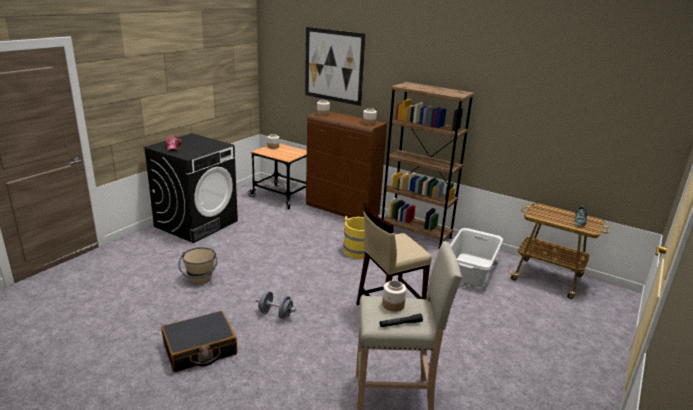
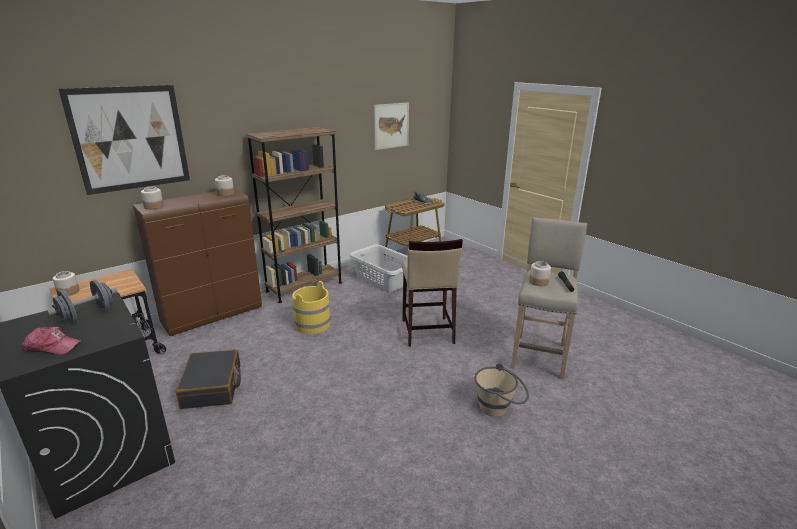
camera: 70 degrees left, 0 degrees up
black suitcase [161,311,237,372] -> black suitcase moved to [176,349,241,409]
beige bucket [178,247,217,284] -> beige bucket moved to [475,363,529,417]
grey dumbbell [256,291,296,319] -> grey dumbbell moved to [47,280,118,323]
none -> picture [374,102,409,150]

